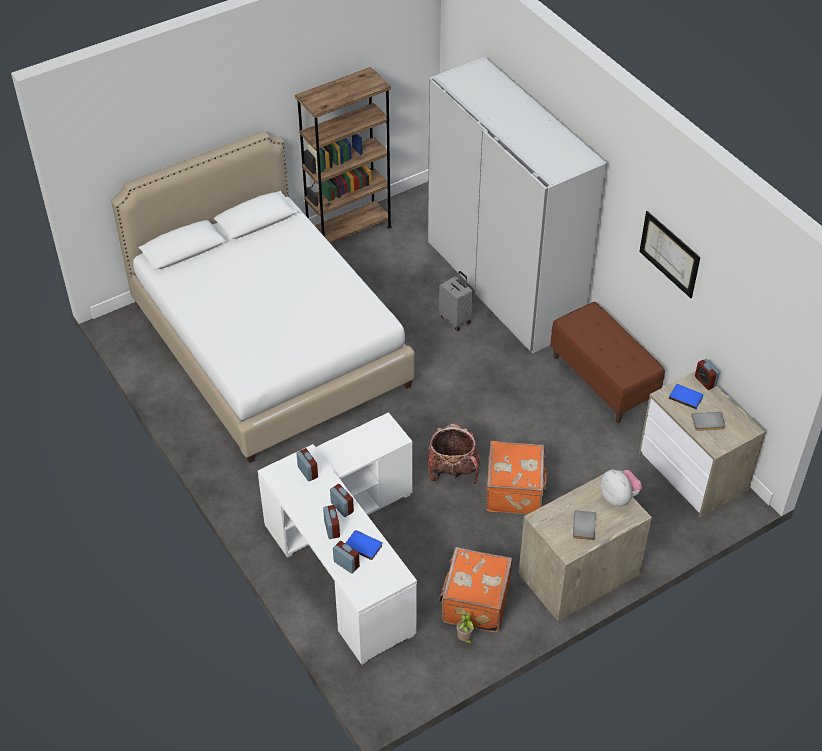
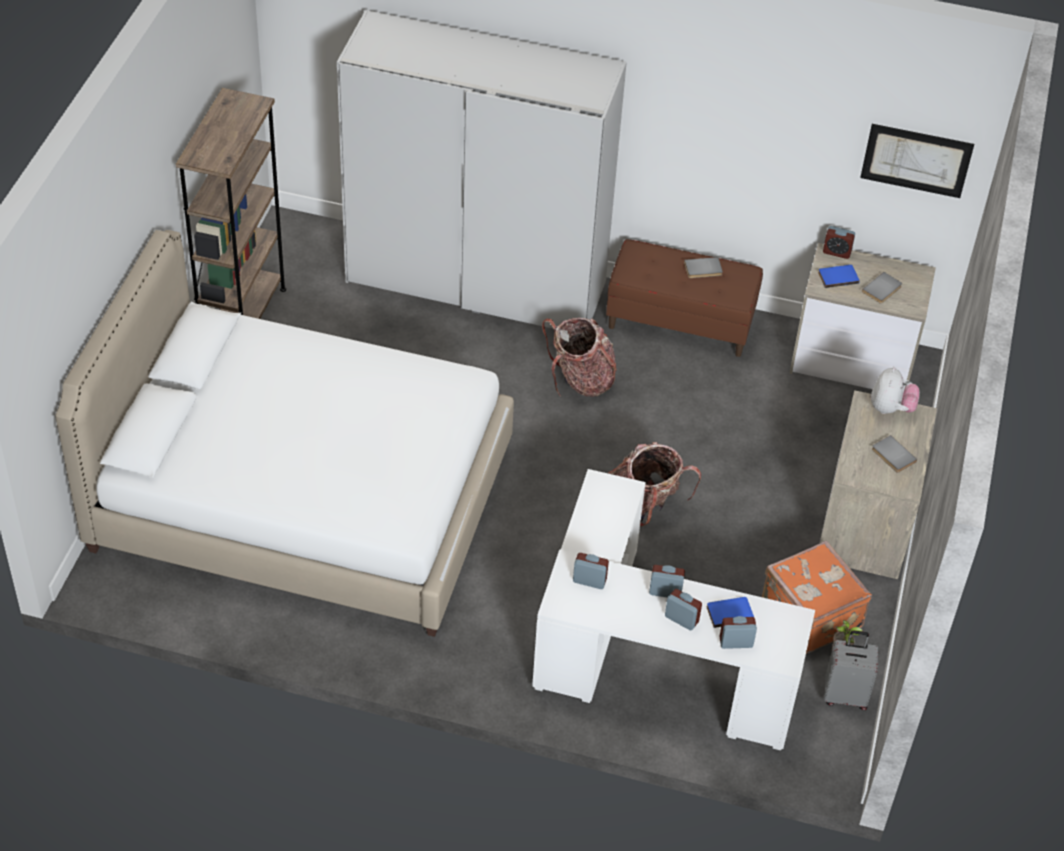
camera: 45 degrees left, 0 degrees up
grey suitcase [439,271,473,331] -> grey suitcase moved to [824,631,878,710]
orange suitcase [486,441,548,514] -> none
plush toy [600,469,642,506] -> plush toy turned 90 degrees clockwise [871,367,920,414]
picture [639,211,701,298] -> picture moved to [860,124,974,198]
none -> backpack [542,318,617,397]
none -> grey book [684,257,723,278]

